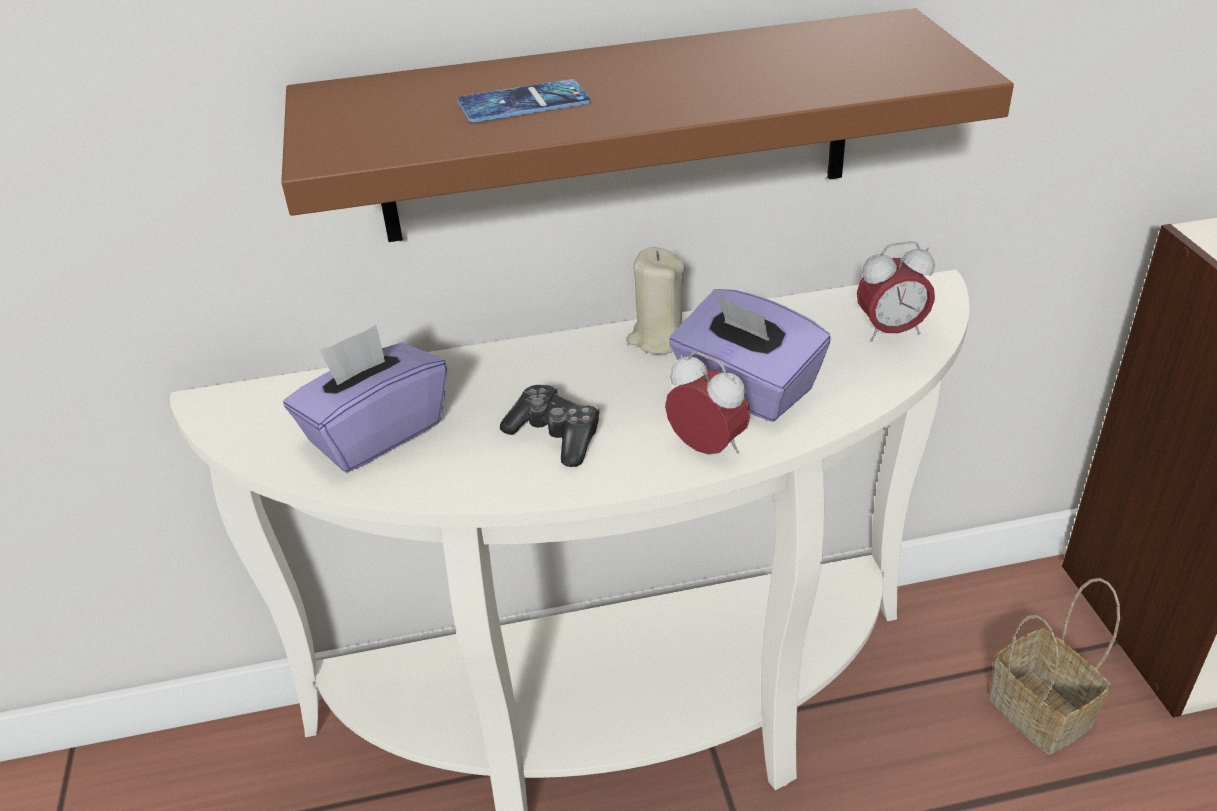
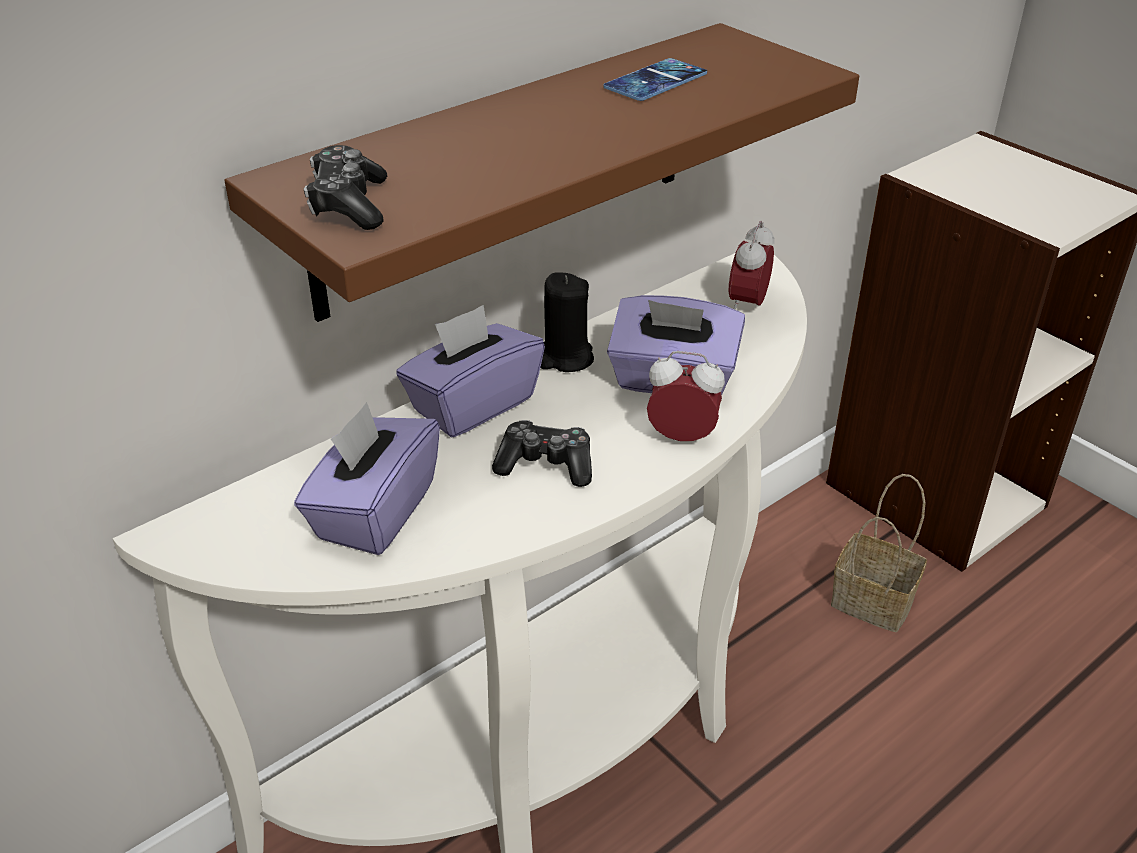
camera: 30 degrees left, 0 degrees up
phone [457,79,591,123] -> phone moved to [604,58,707,101]
beige candle [626,247,685,354] -> black candle [540,273,594,372]
alarm clock [857,241,935,342] -> alarm clock turned 150 degrees clockwise [729,221,774,309]
none -> game controller [303,145,387,230]
none -> purple tissue box [396,305,545,438]

